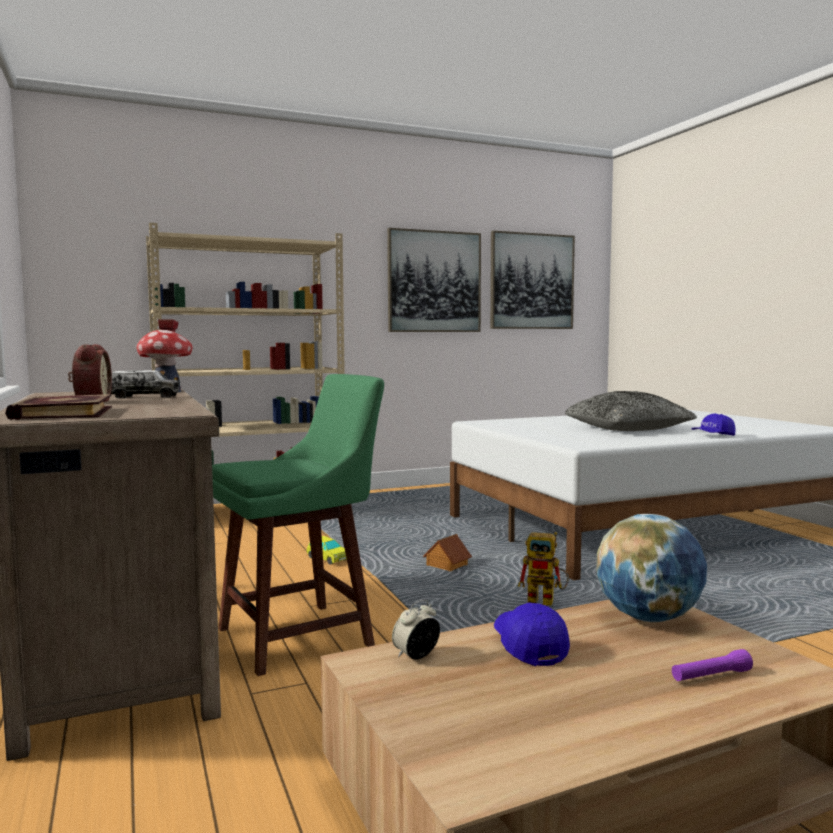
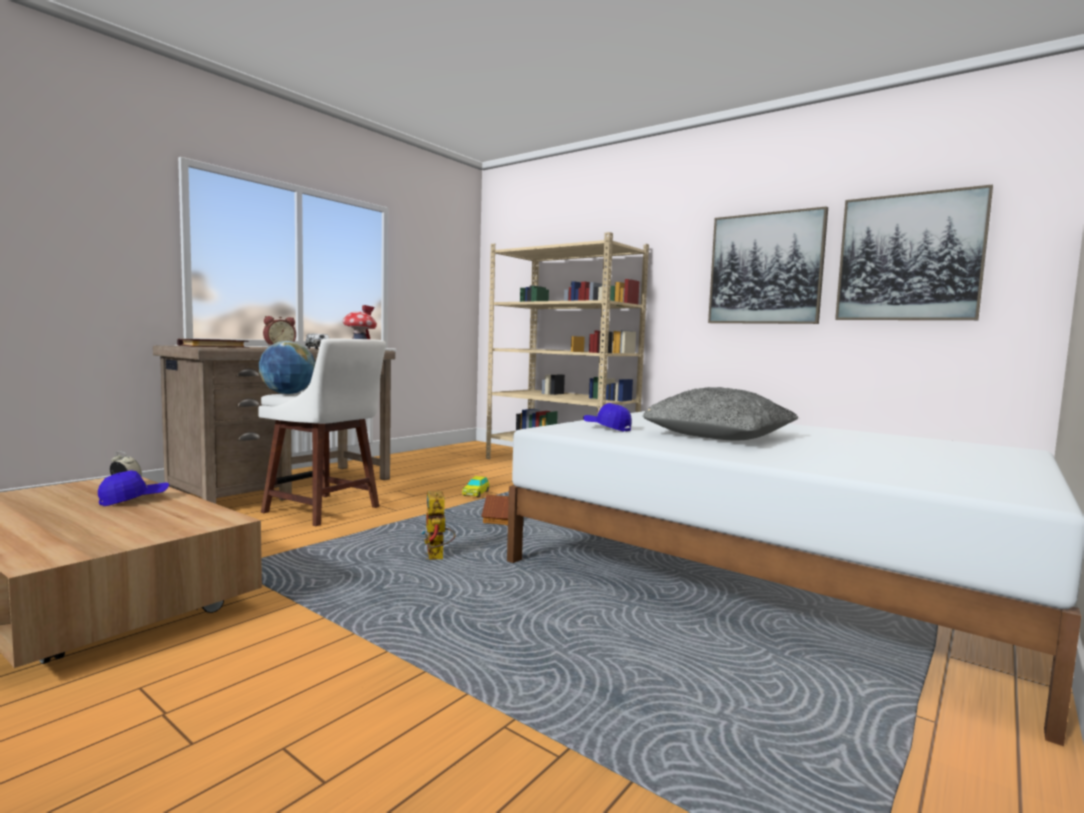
camera: 60 degrees right, 0 degrees up
green stool [212,374,384,676] -> white stool [258,338,386,526]
globe [597,514,707,622] -> globe moved to [259,341,316,394]
purple flashlight [672,649,753,681] -> none
blue cap [692,414,735,436] -> blue cap moved to [583,403,632,432]

